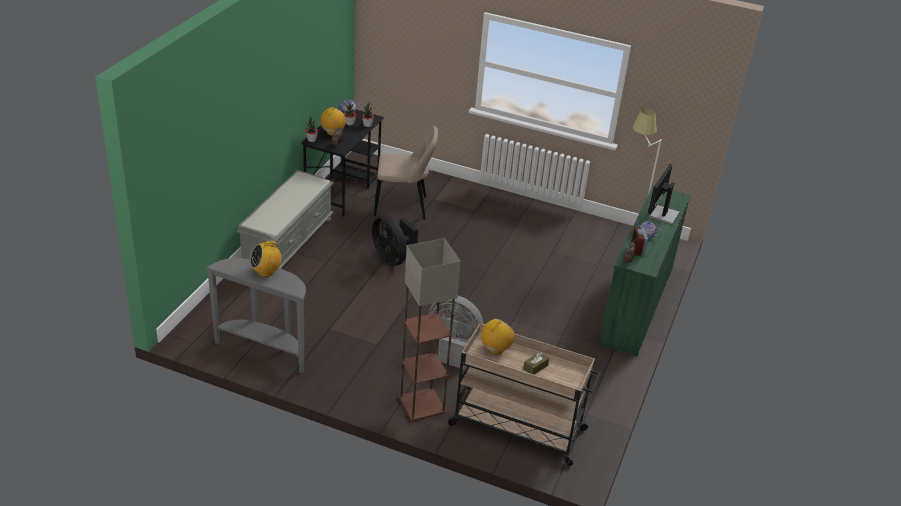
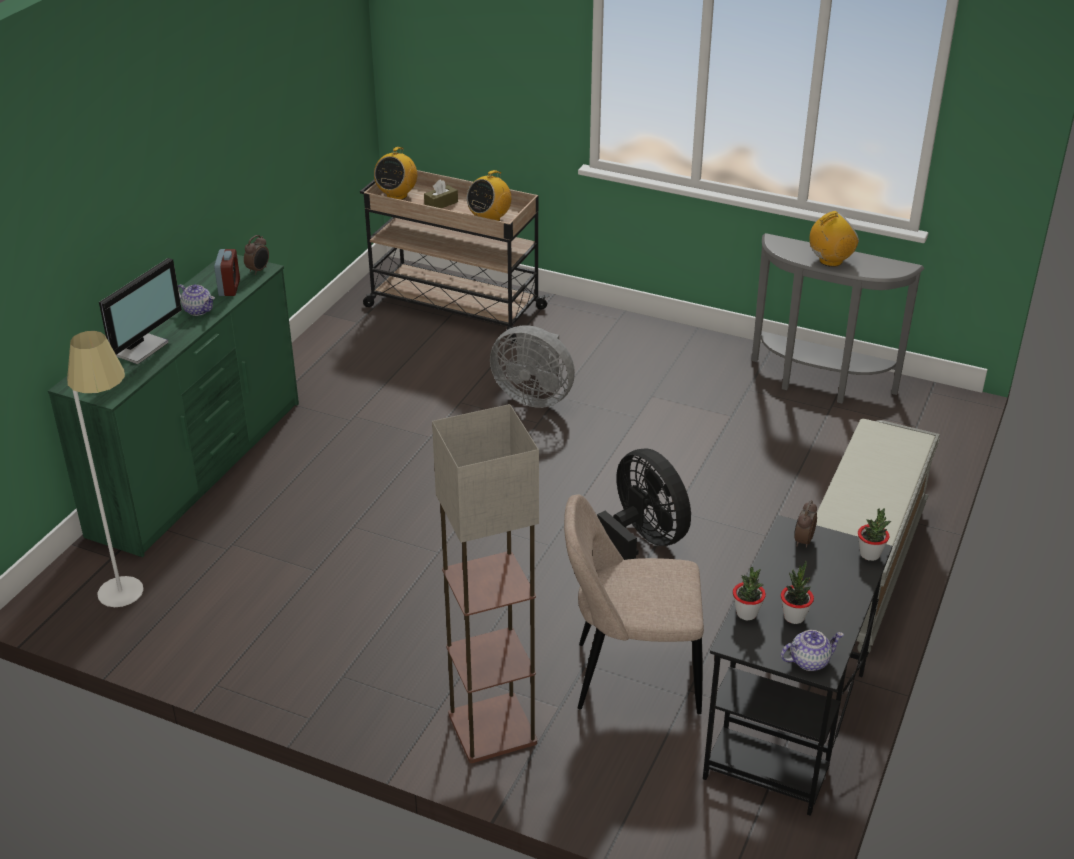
camera: 175 degrees left, 0 degrees up
radio [320,107,346,136] -> radio moved to [374,147,417,200]
floor lamp [399,238,461,422] -> floor lamp moved to [432,404,539,763]

